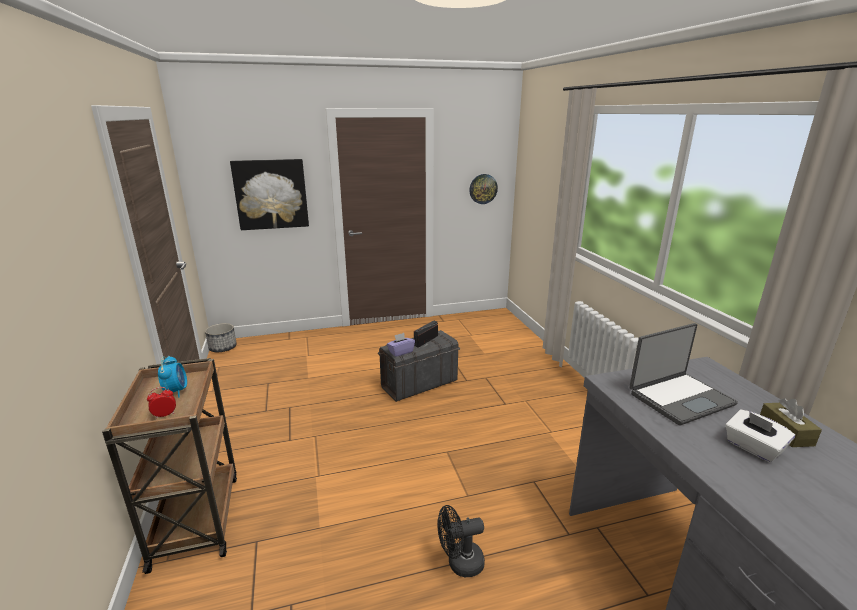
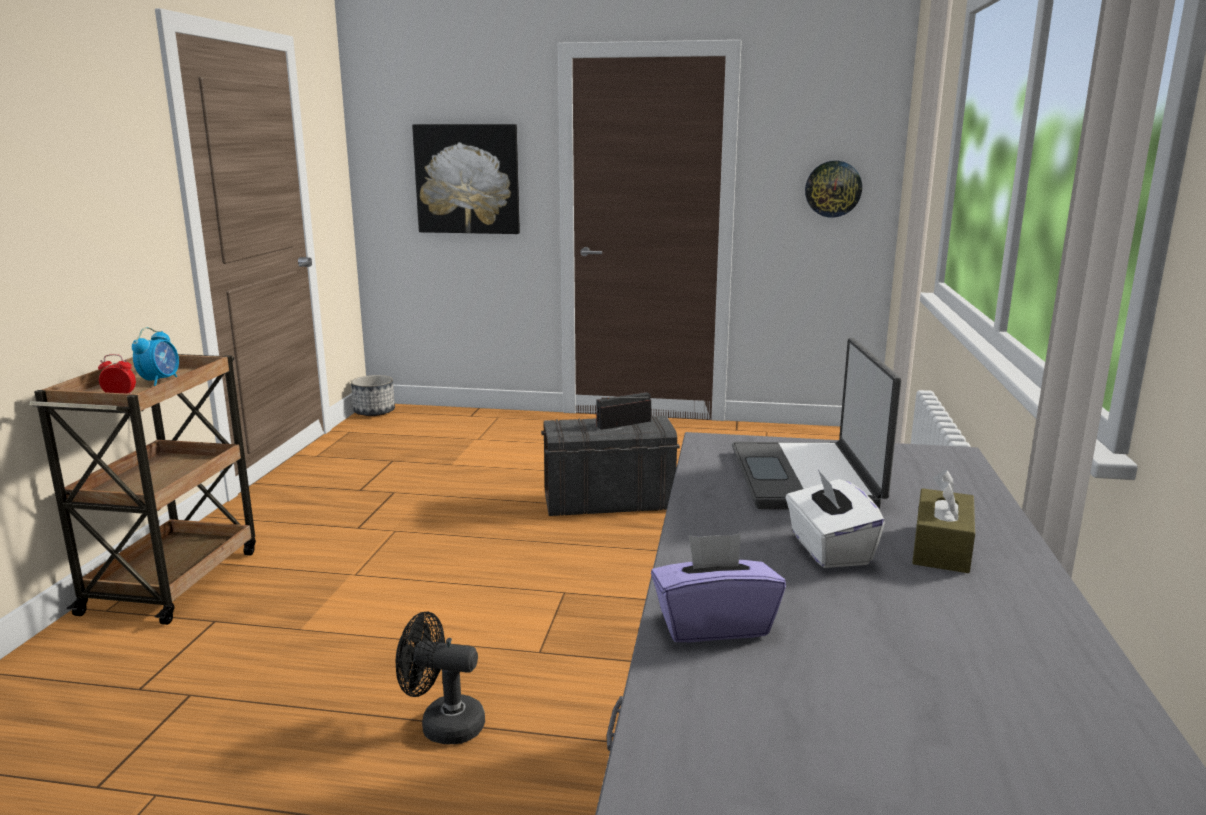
camera: 25 degrees right, 5 degrees down
purple tissue box [387,333,415,357] -> purple tissue box moved to [651,534,786,642]
laptop [629,323,738,426] -> laptop turned 90 degrees clockwise [732,338,901,509]

